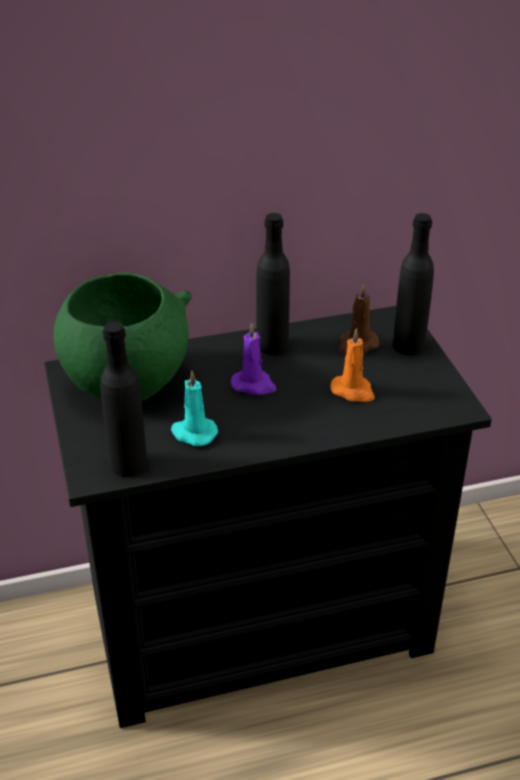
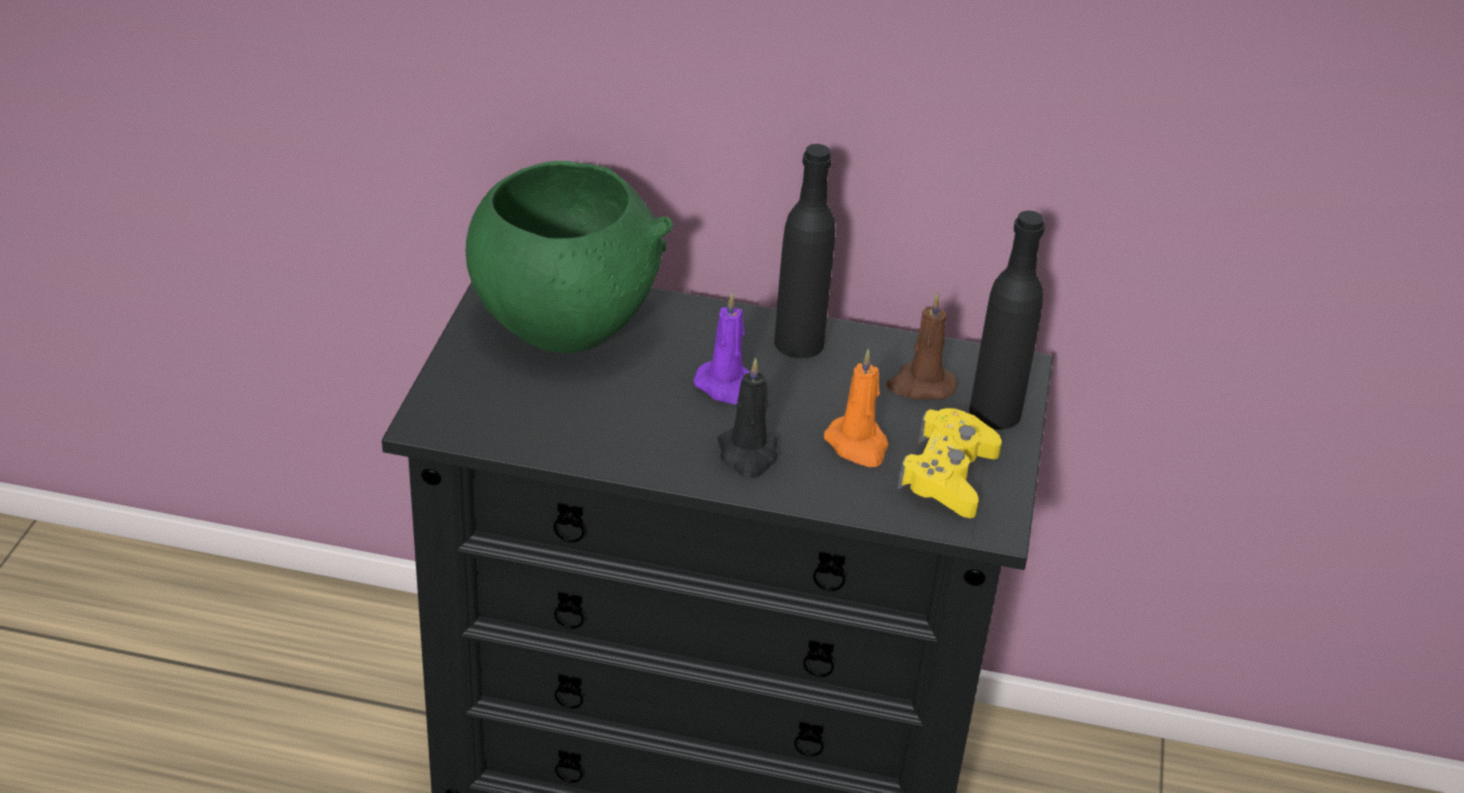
camera: 25 degrees right, 0 degrees up
black bottle [100,321,147,477] -> none
turquoise candle [171,370,218,446] -> none
none -> black candle [718,357,778,478]
none -> yellow game controller [897,408,1002,518]

